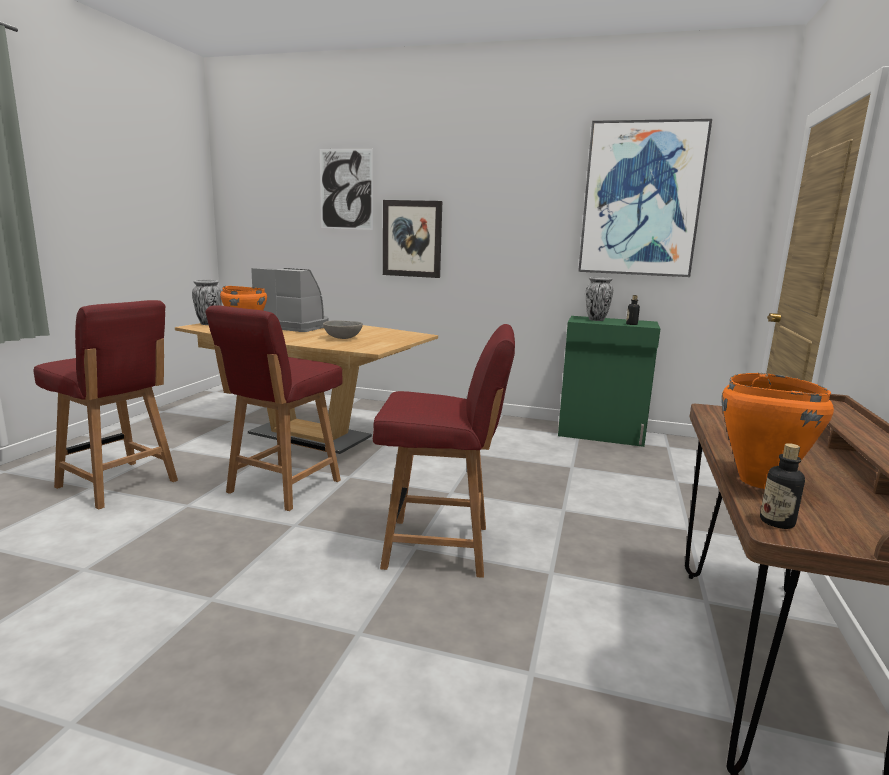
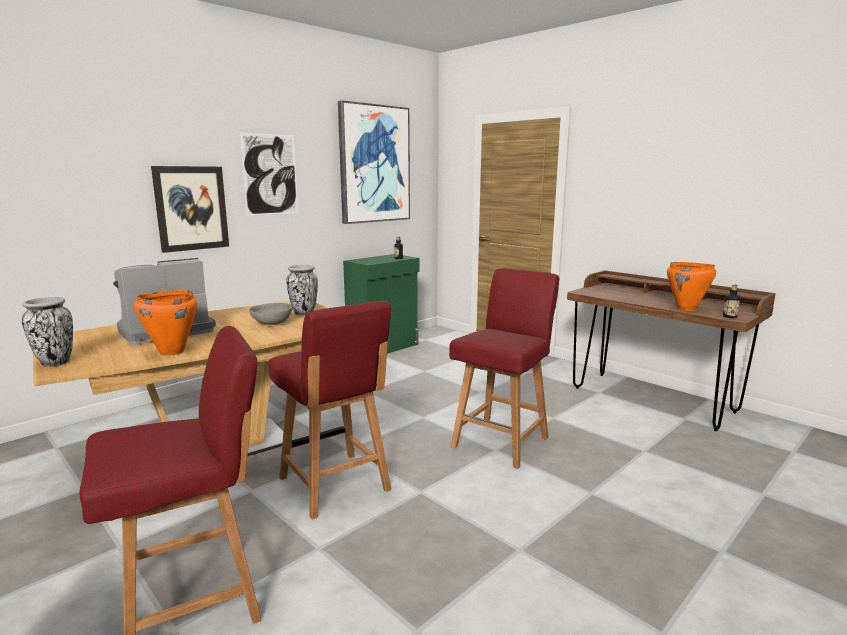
camera: 60 degrees left, 0 degrees up
picture [320,149,373,230] -> picture moved to [239,132,298,216]
vase [586,277,613,321] -> vase moved to [286,265,318,316]

